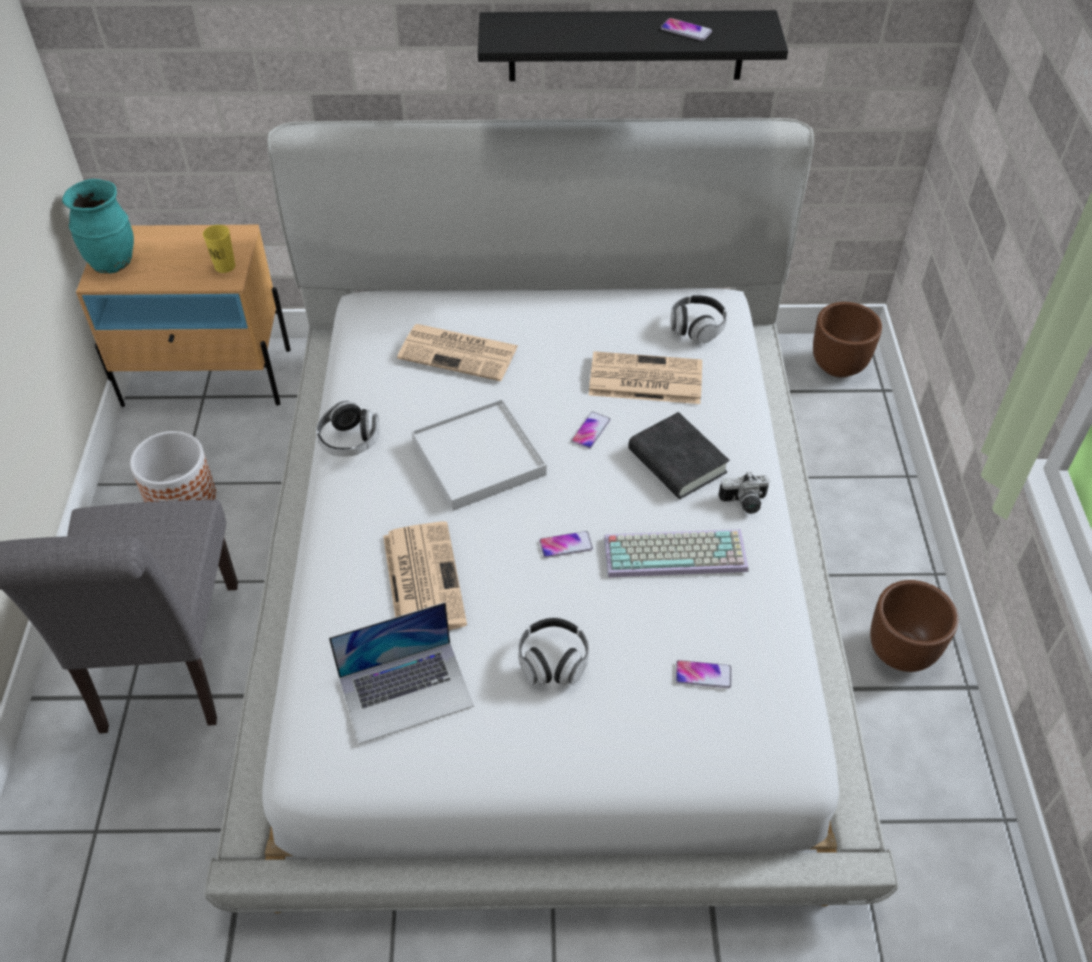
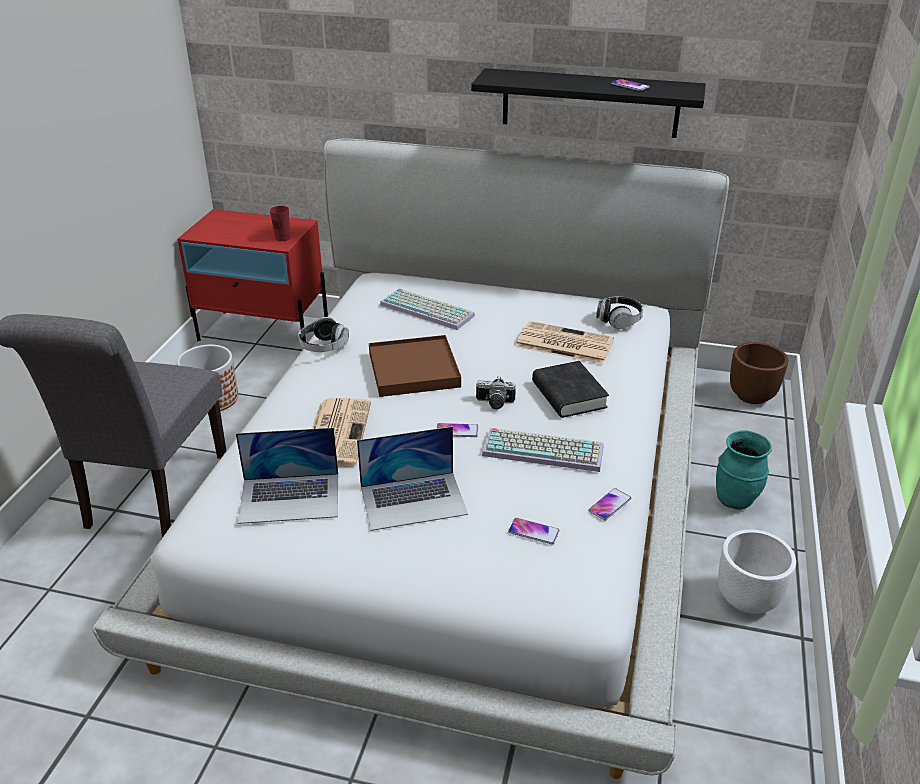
camera: 15 degrees right, 15 degrees down
turquoise vase [62,179,134,273] -> turquoise vase moved to [716,430,772,510]
beige nightstand [76,225,291,407] -> red nightstand [177,209,328,342]
yellow cup [203,225,235,273] -> red cup [270,206,290,241]
newspaper [397,324,518,381] -> keyboard [380,289,475,330]
white tray [412,399,547,511] -> brown tray [369,335,461,397]
headphones [518,617,589,685] -> laptop [357,426,468,531]
phone [571,412,611,449] -> phone moved to [588,488,631,520]
camera [719,472,770,514] -> camera moved to [476,376,516,409]
brown planter [870,580,958,672] -> white planter [718,529,796,614]

